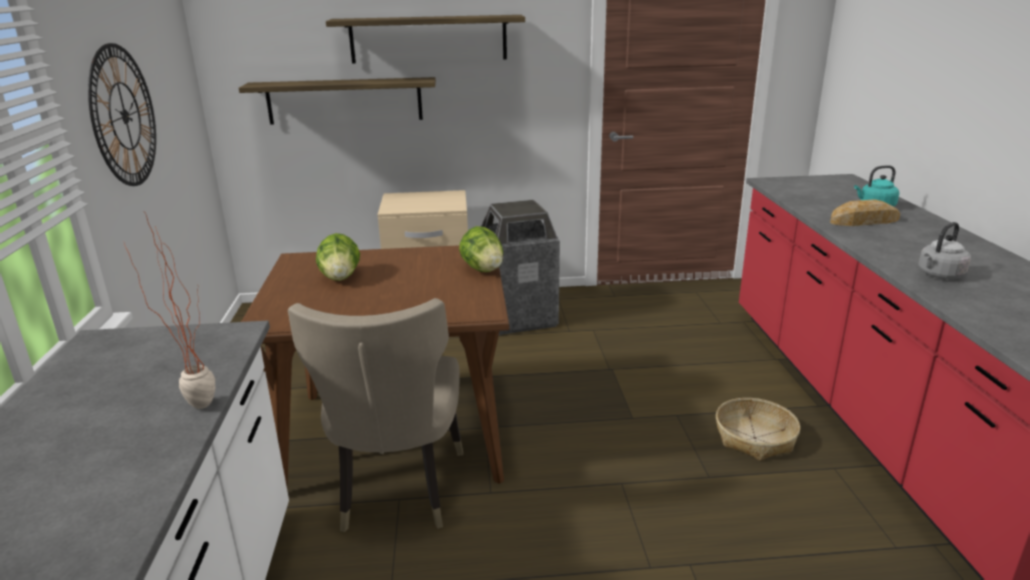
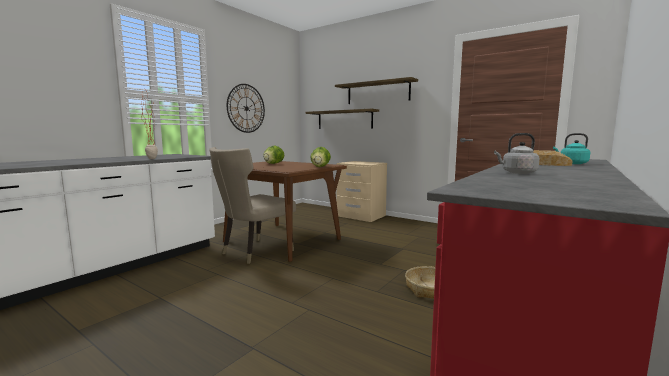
camera: 40 degrees right, 15 degrees down
trash can [480,199,560,335] -> none

